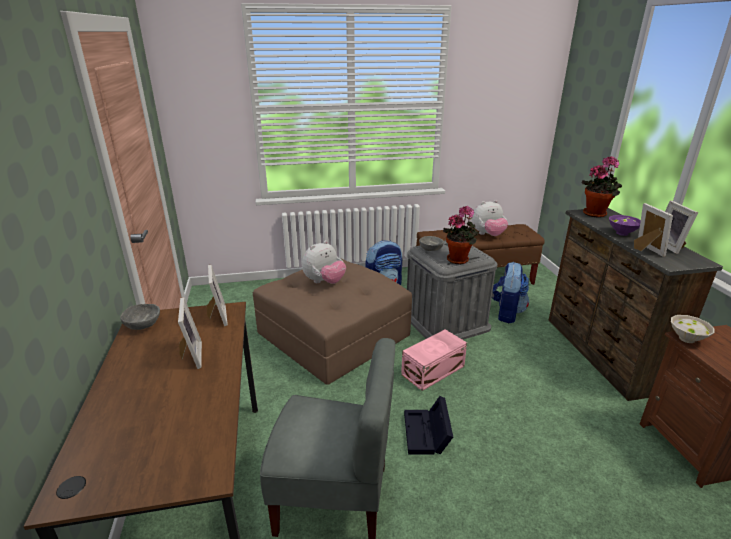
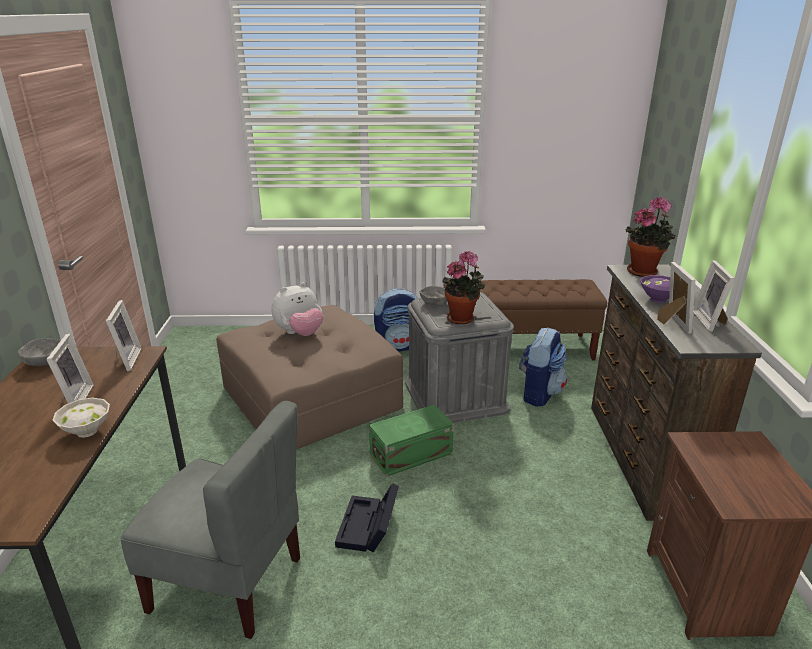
camera: 10 degrees right, 0 degrees up
pink storage box [401,329,467,391] -> green storage box [369,404,454,477]
plush toy [471,200,508,236] -> none
white bowl [671,315,715,343] -> white bowl moved to [52,397,110,438]

